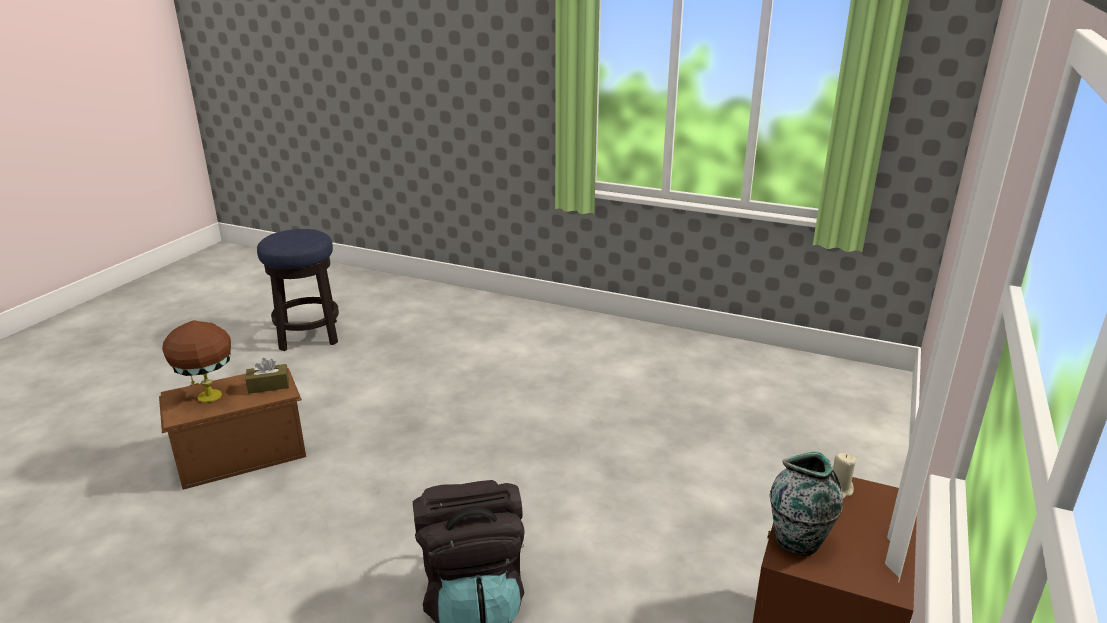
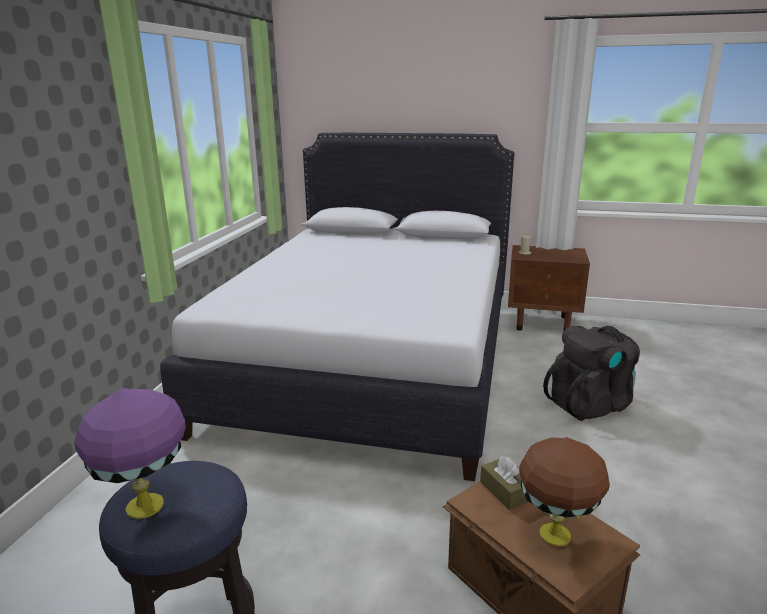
camera: 100 degrees left, 5 degrees down
vase [770,452,843,556] -> none
none -> purple table lamp [74,388,186,519]
none -> white bed [160,133,514,481]

